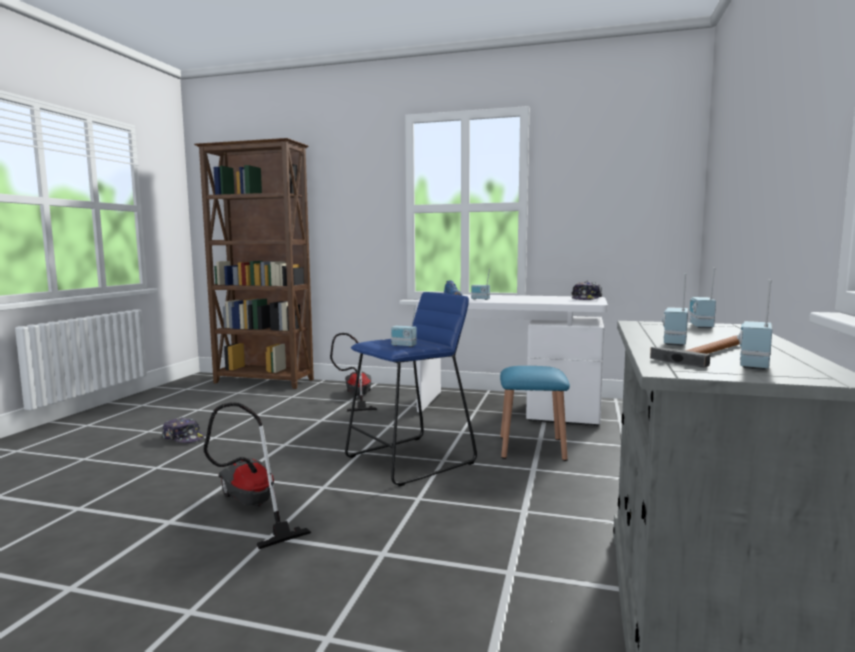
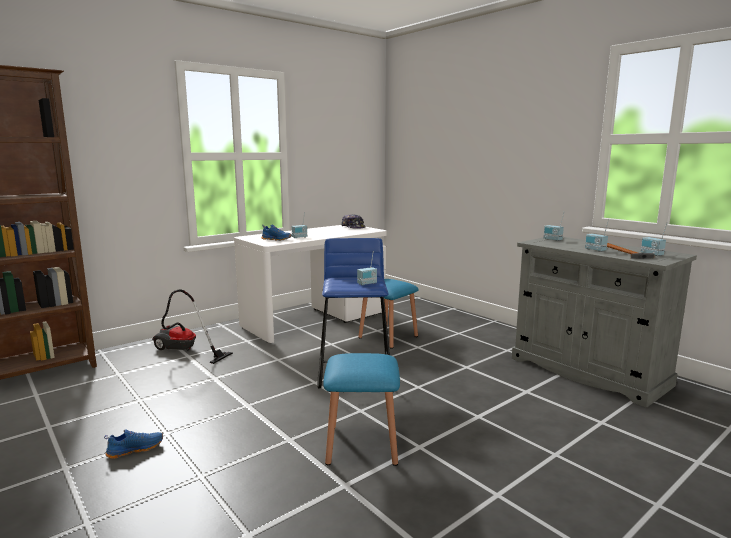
camera: 55 degrees left, 5 degrees up
cap [162,417,205,443] -> blue shoe [104,429,163,459]
vacuum cleaner [203,402,311,549] -> blue stool [323,353,400,466]

